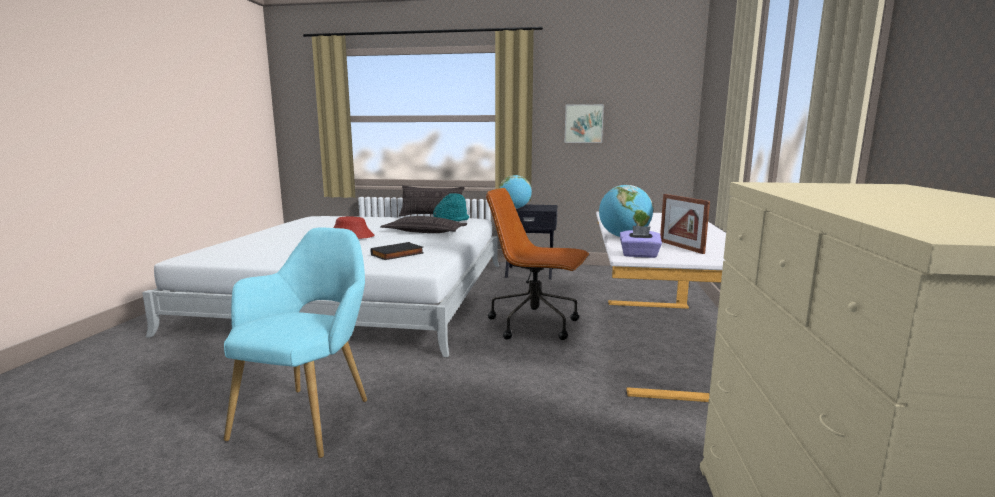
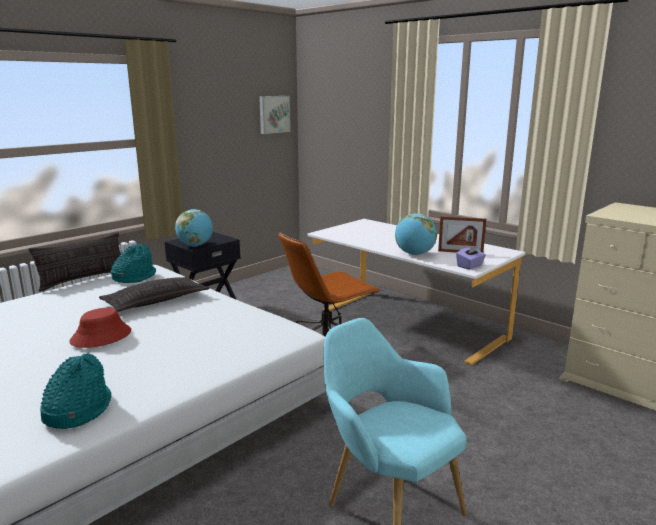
camera: 55 degrees left, 5 degrees up
black book [371,242,424,260] -> none
picture [564,104,604,143] -> picture moved to [259,96,290,134]
none -> turquoise hat [40,353,111,429]

